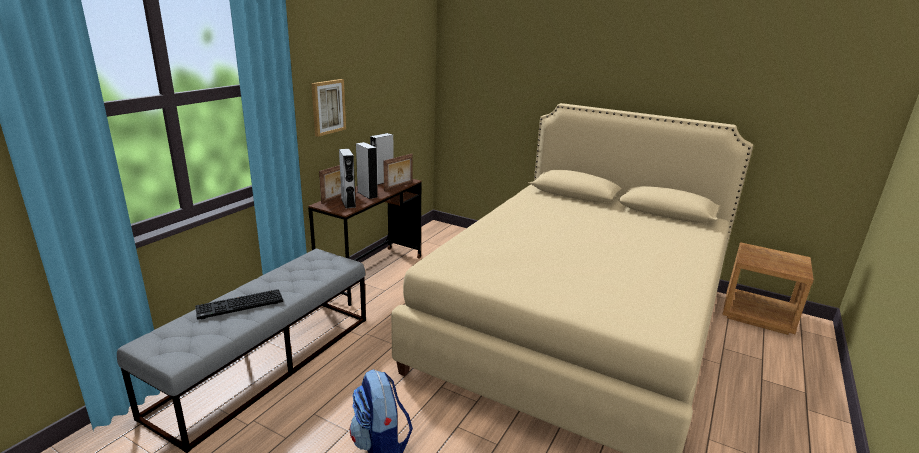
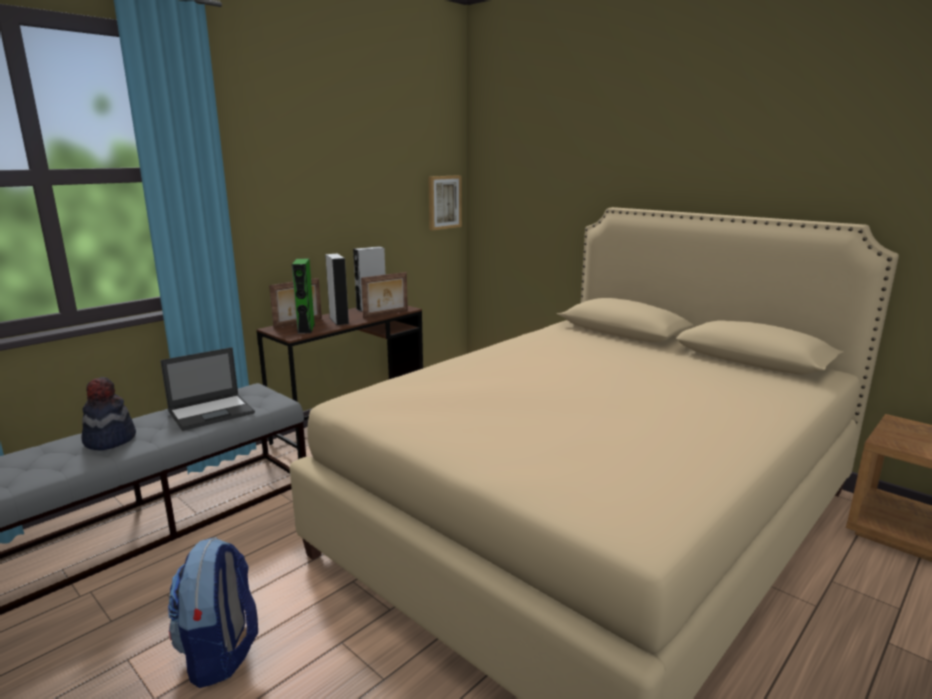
camera: 15 degrees right, 5 degrees down
keyboard [195,289,283,320] -> hat [81,377,136,451]
picture [311,79,346,137] -> picture moved to [428,175,462,231]
grey speaker [339,149,356,208] -> green speaker [292,259,315,334]
none -> laptop [160,347,255,431]

